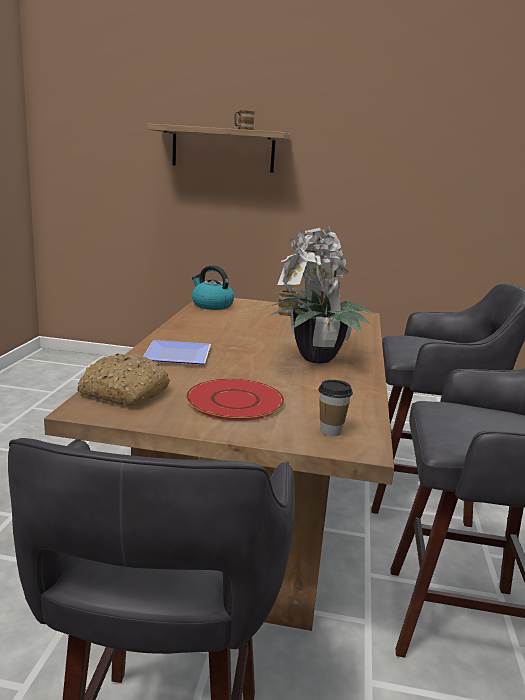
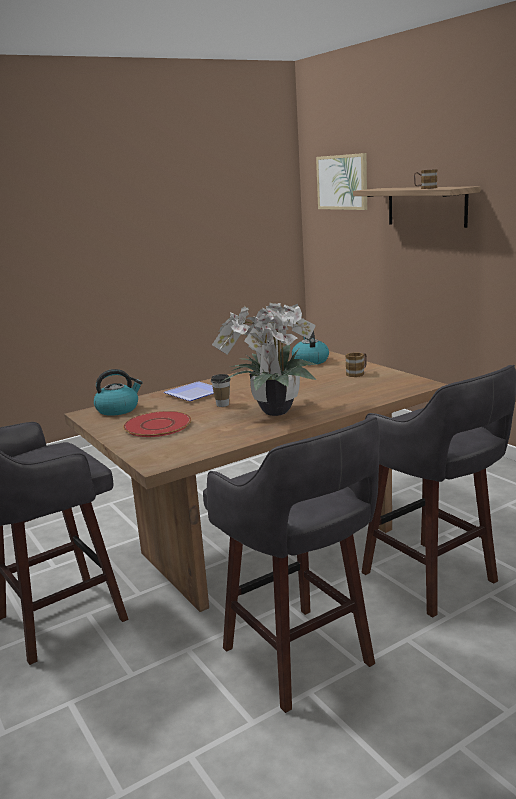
camera: 50 degrees right, 0 degrees up
bread [77,354,170,407] -> kettle [94,369,143,416]
cup [318,380,353,436] -> cup moved to [211,374,231,407]
none -> picture [316,153,367,210]

